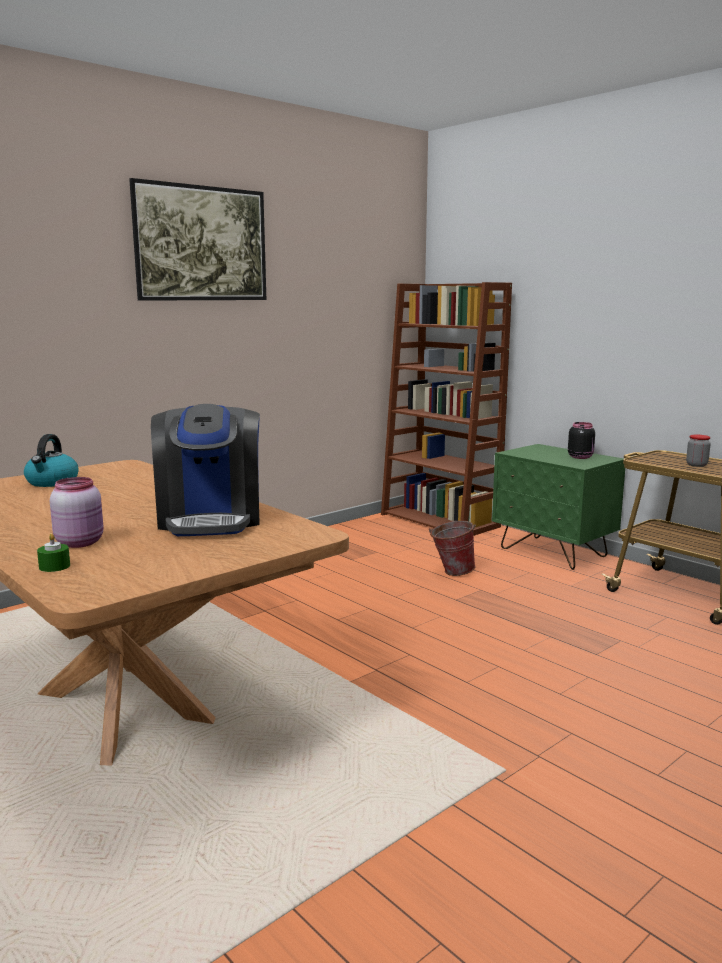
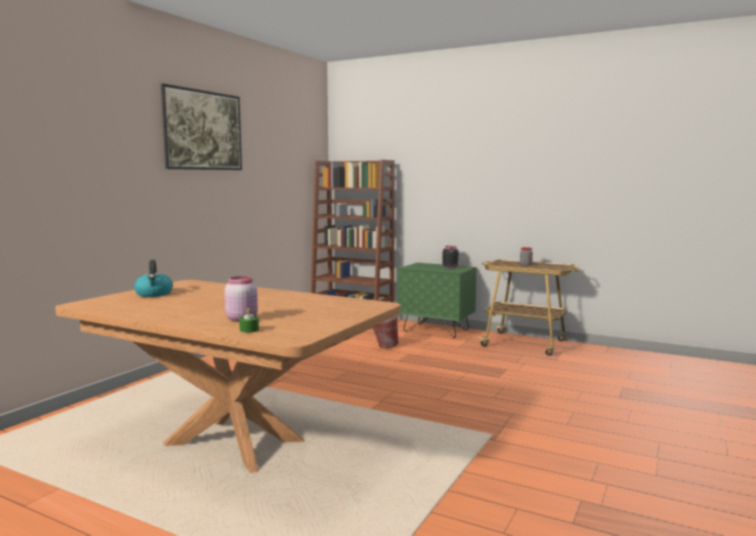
camera: 20 degrees left, 5 degrees down
coffee machine [151,404,260,536] -> none

